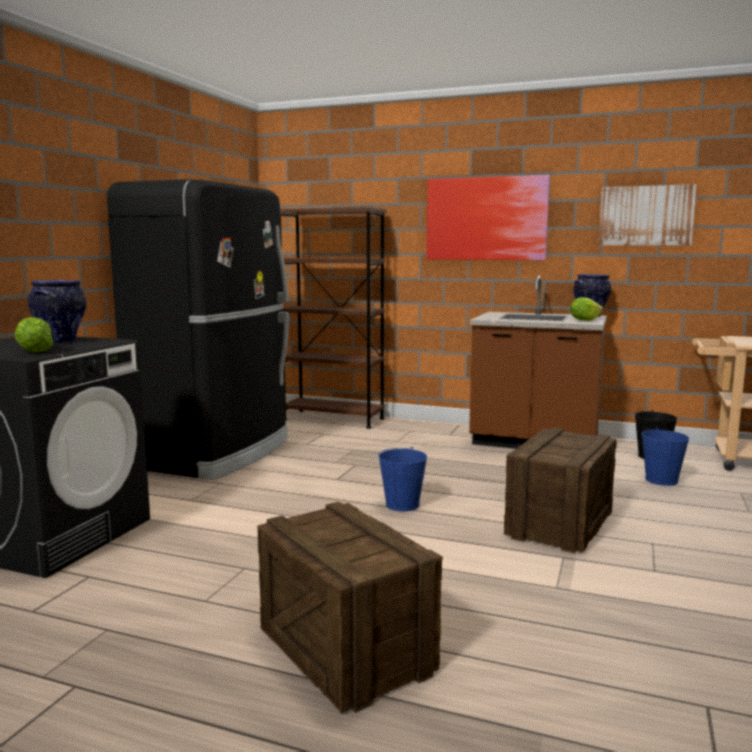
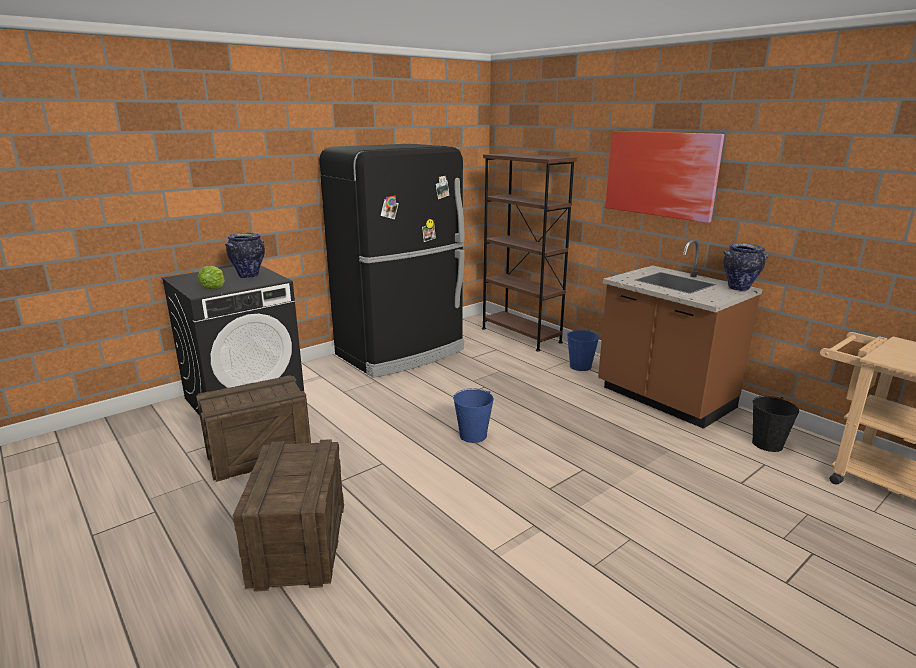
camera: 30 degrees right, 10 degrees up
crate [504,428,617,553] -> crate moved to [196,375,311,482]
lettuce [570,297,603,321] -> none
picture [598,184,697,245] -> none
blue bucket [641,428,689,486] -> blue bucket moved to [567,330,599,371]

